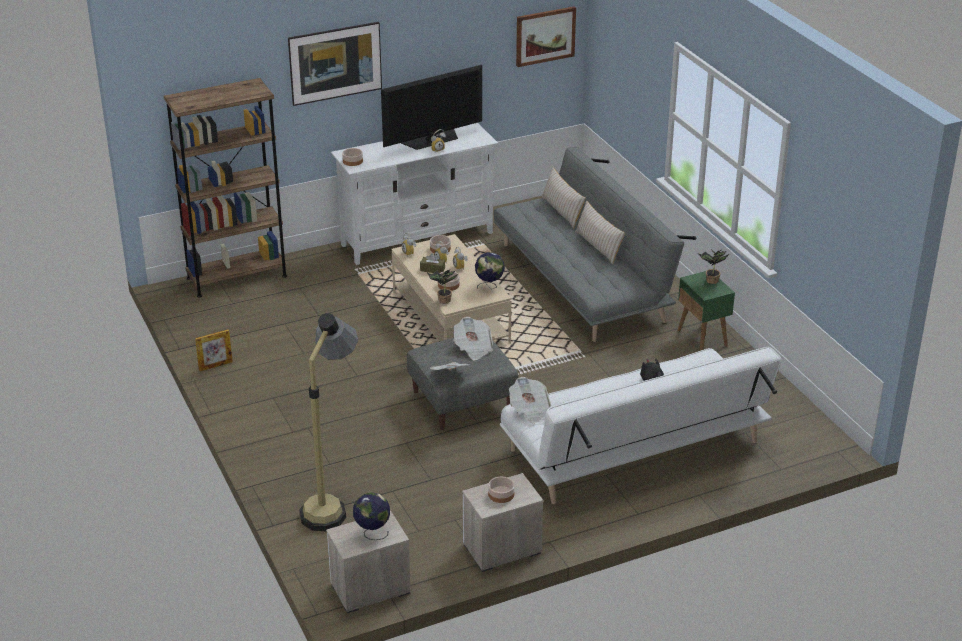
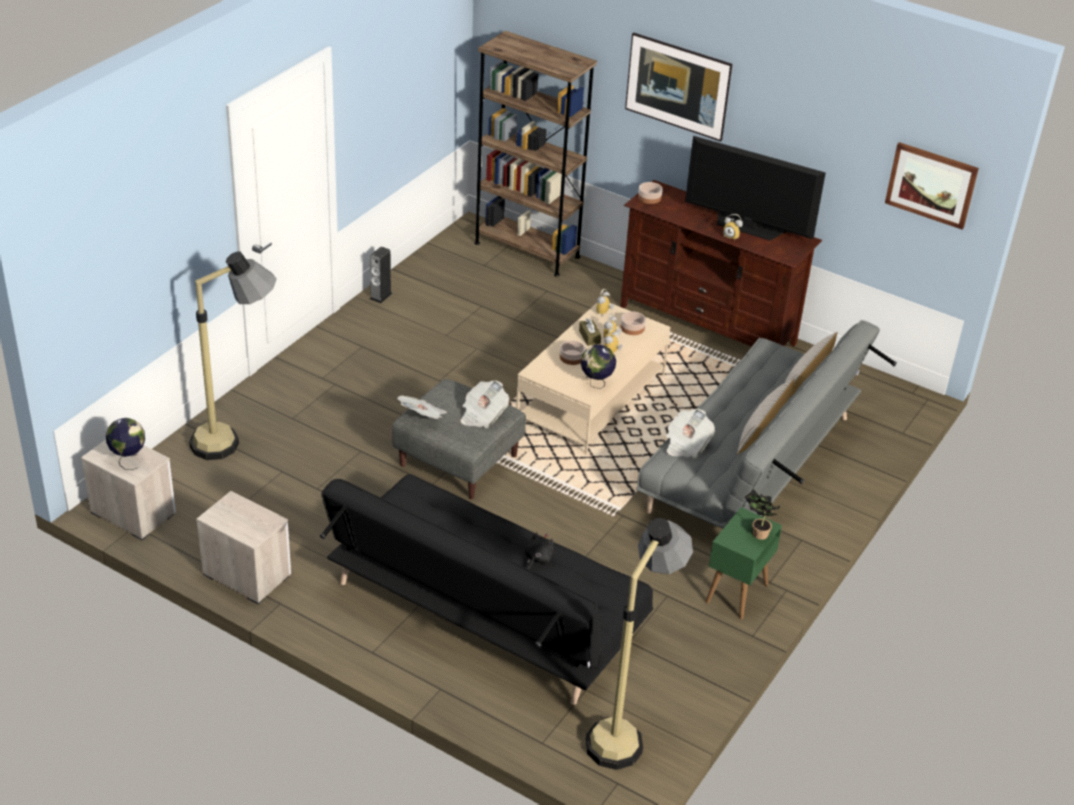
camera: 55 degrees right, 5 degrees up
picture frame [195,329,233,371] -> speaker [370,247,392,303]
white tv stand [331,123,498,265] -> brown tv stand [620,180,822,346]
potted plant [427,269,458,304] -> none
bowl [488,477,515,503] -> none
white sofa [500,347,782,504] -> black sofa [320,474,653,705]
newspaper [509,377,551,424] -> newspaper moved to [666,409,715,458]
none -> floor lamp [586,518,693,770]

